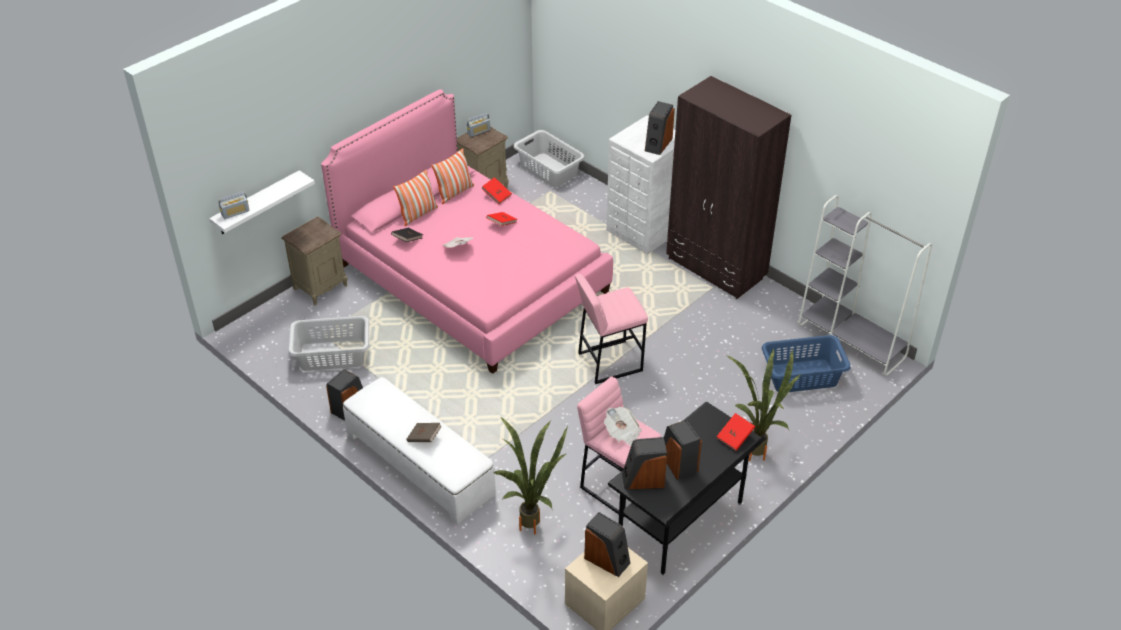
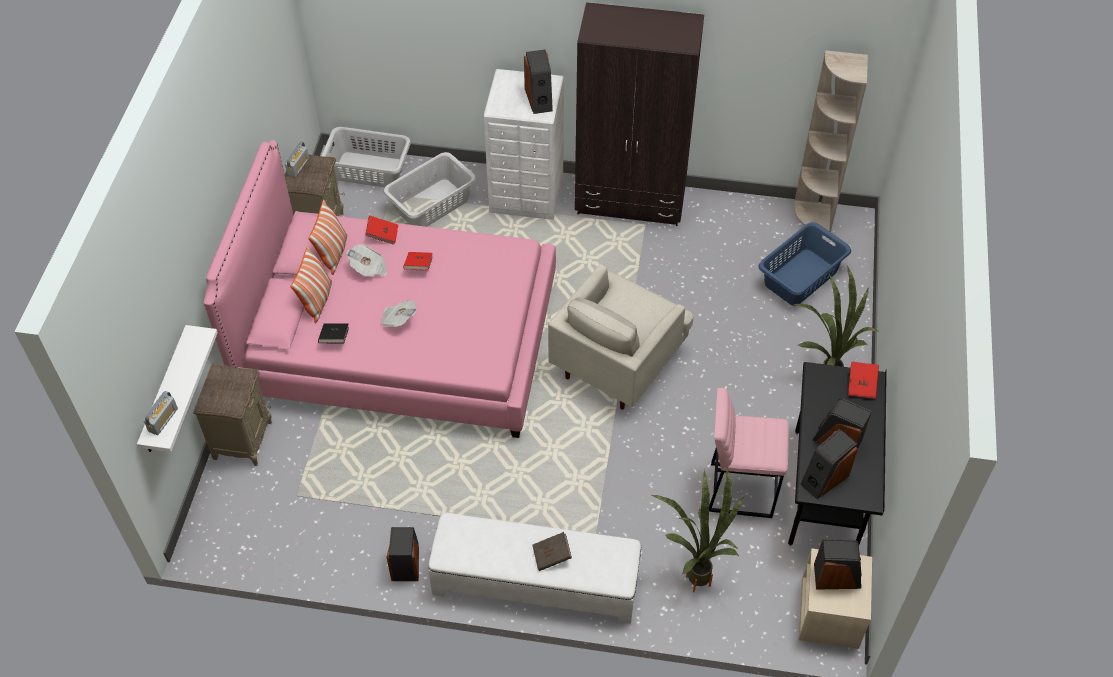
camera: 35 degrees left, 10 degrees up
grey laundry basket [289,316,369,371] -> grey laundry basket moved to [383,152,476,227]
pink stool [575,274,648,384] -> beige armchair [548,264,694,410]
newspaper [604,407,642,446] -> newspaper moved to [346,244,387,277]
grey clothes rack [798,195,932,376] -> beige bookcase [794,50,868,232]

